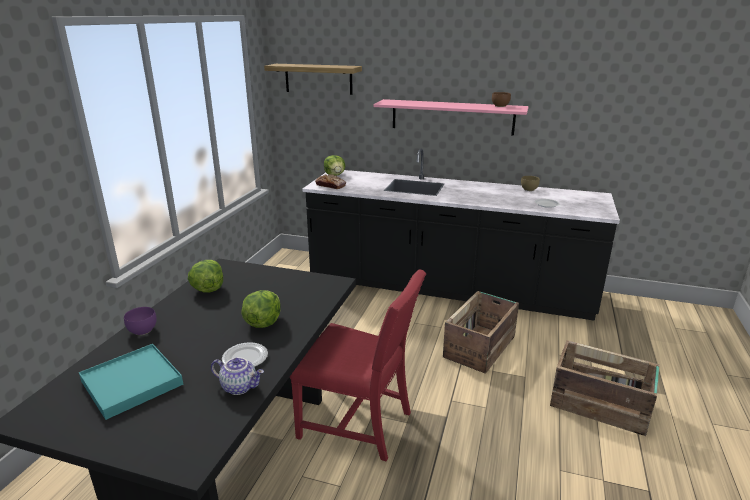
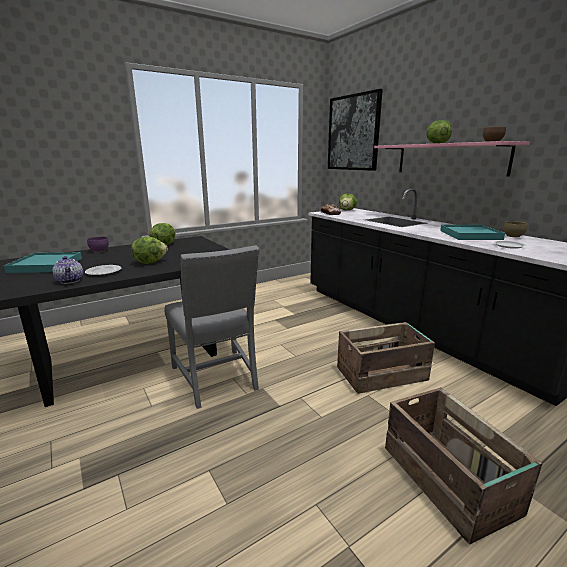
camera: 40 degrees right, 5 degrees down
shelf [264,64,362,95] -> picture [328,89,383,171]
red chair [290,269,426,461] -> grey chair [164,245,259,409]
none -> lettuce [426,120,452,144]
none -> turquoise tray [440,225,505,240]

